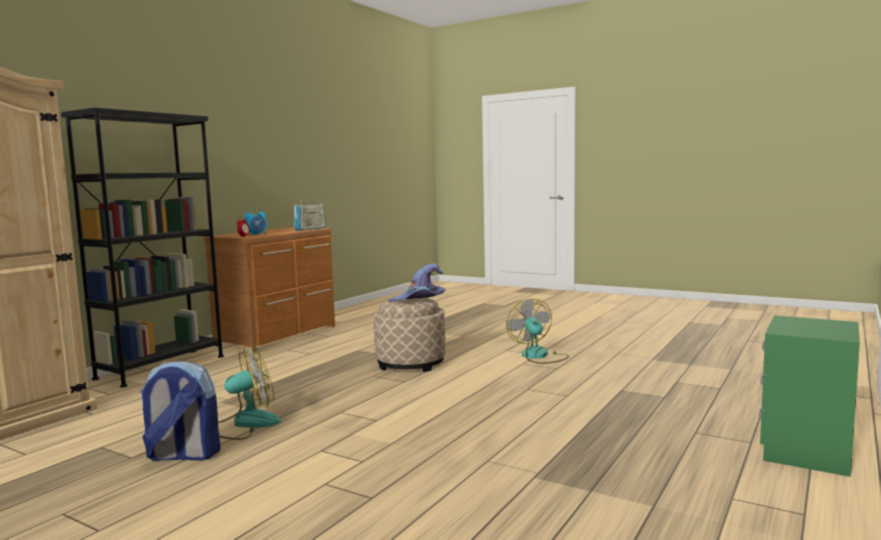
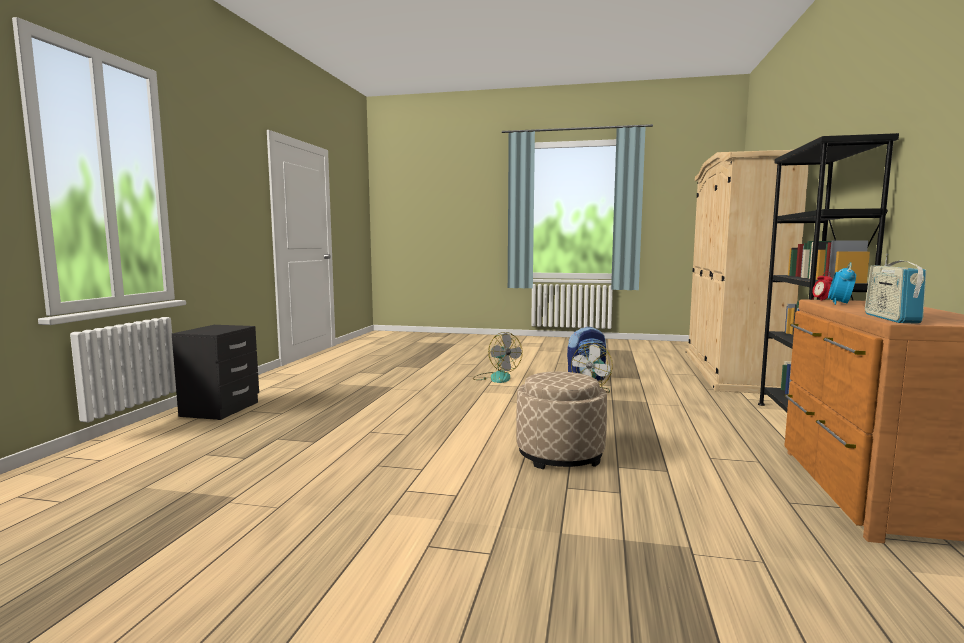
camera: 160 degrees right, 0 degrees up
purple hat [389,263,445,302] -> none
fan [506,299,569,364] -> fan moved to [473,332,523,383]
green nightstand [759,315,860,477] -> black nightstand [172,325,259,420]

